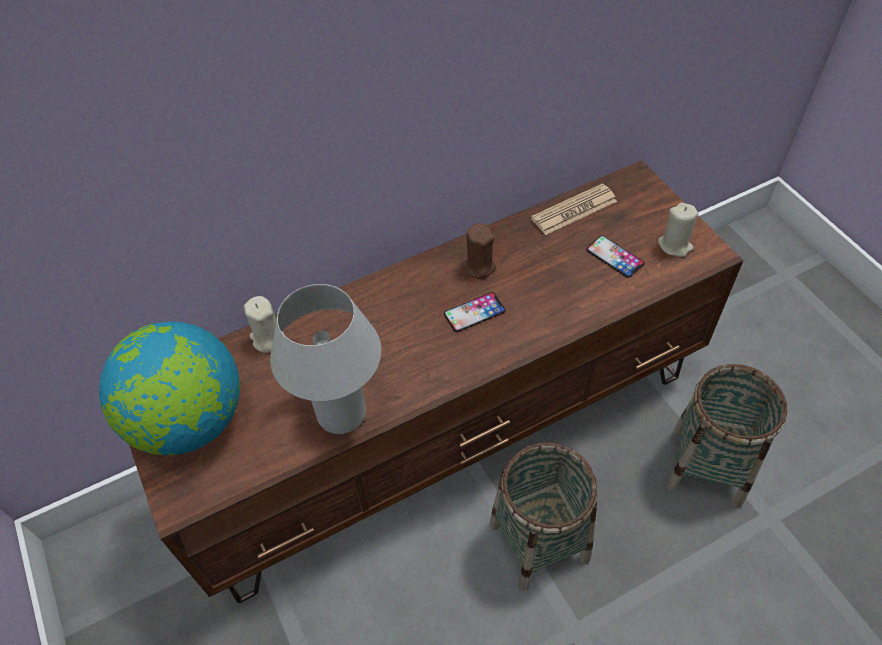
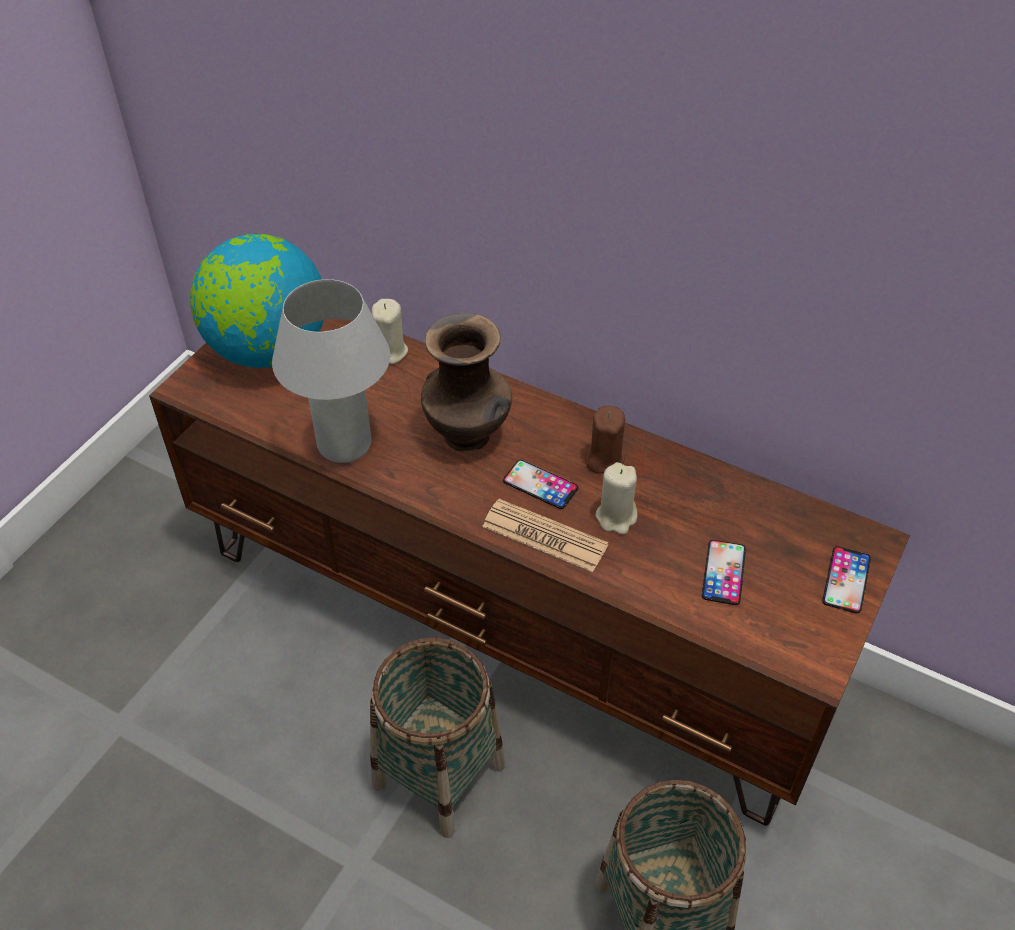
camera: 55 degrees right, 5 degrees down
newspaper [531,183,617,235] -> newspaper moved to [482,499,609,572]
beige candle [658,203,698,257] -> beige candle moved to [596,462,637,534]
none -> brown vase [421,313,512,451]
none -> phone [822,546,871,613]

